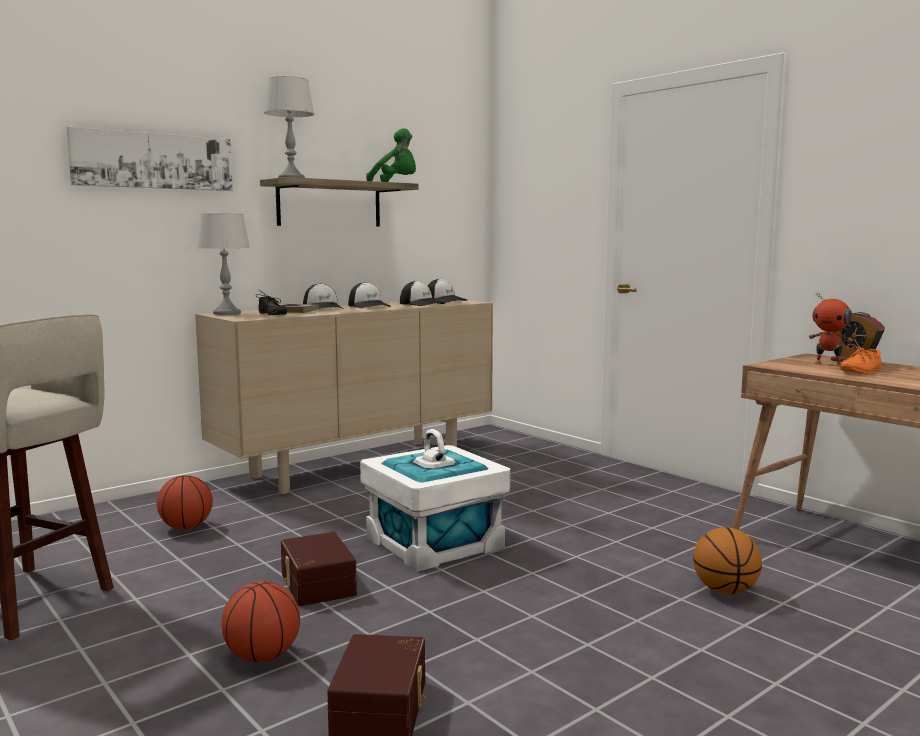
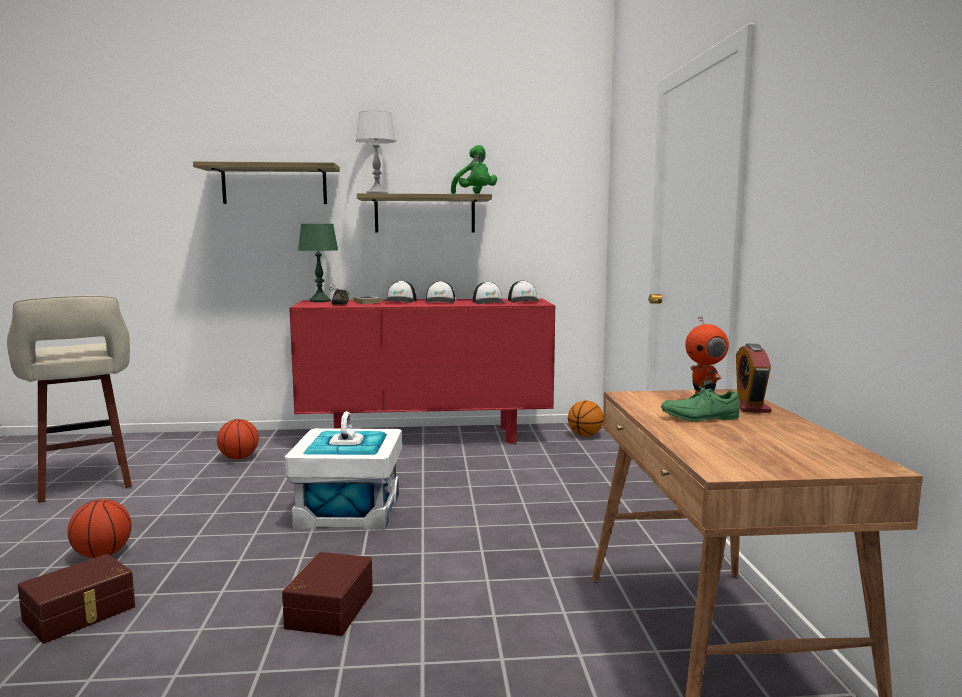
camera: 35 degrees right, 0 degrees up
picture [66,127,233,191] -> shelf [193,161,340,204]
beige dresser [195,300,493,494] -> red dresser [289,298,555,444]
grey table lamp [198,214,250,315] -> green table lamp [298,224,338,302]
brown storage box [281,532,357,606] -> brown storage box moved to [282,552,373,636]
basketball [693,527,762,595] -> basketball moved to [568,400,603,436]
orange shoe [840,338,882,374] -> green shoe [661,377,740,421]

